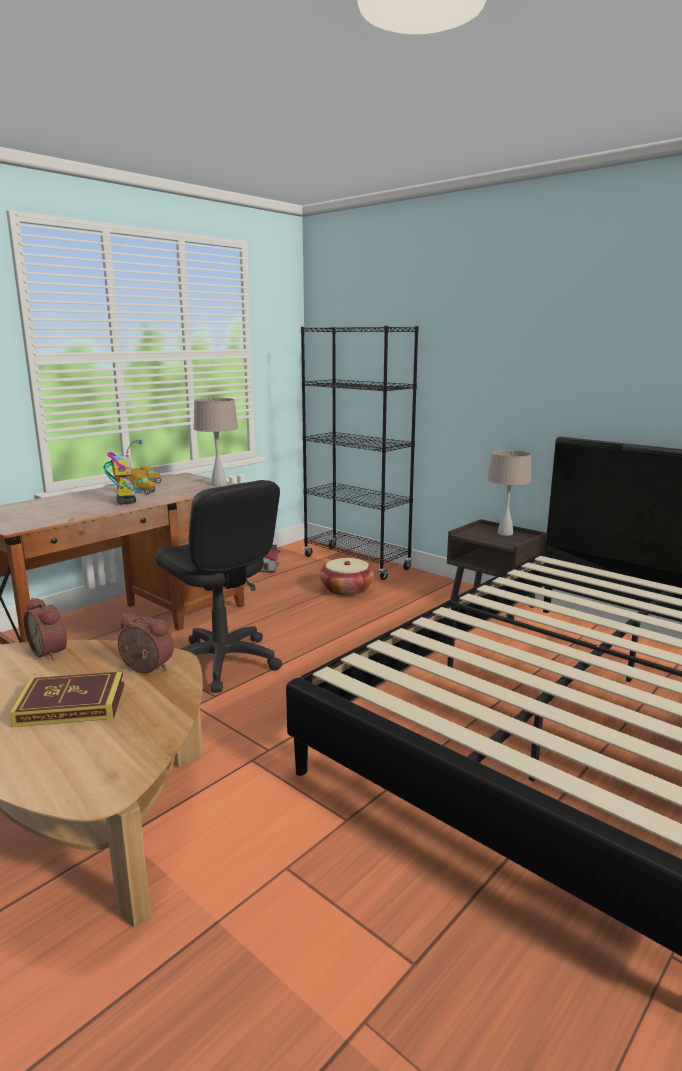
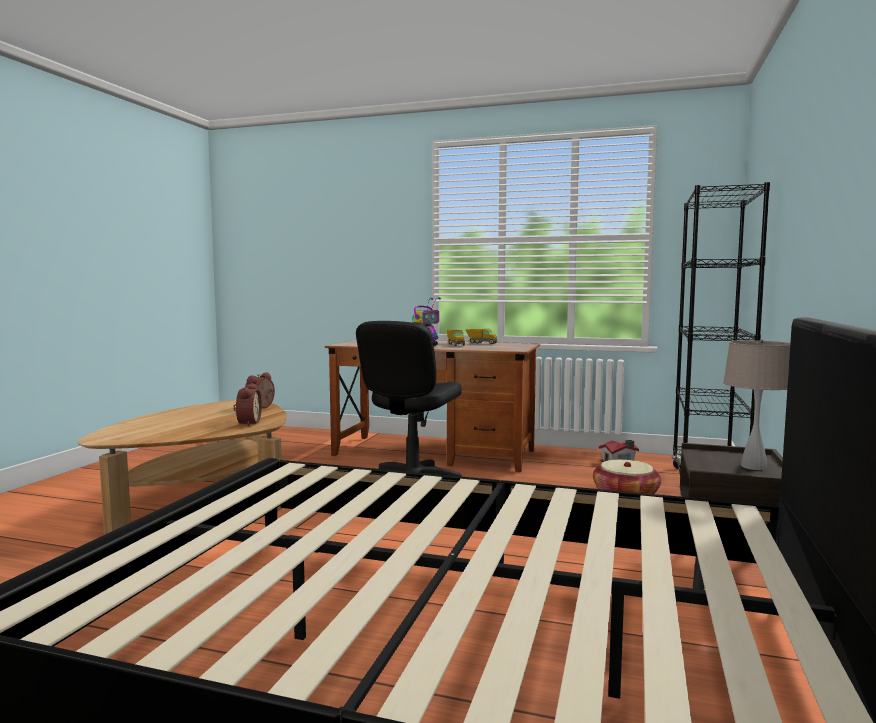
camera: 65 degrees right, 10 degrees down
book [10,672,124,727] -> none
beige table lamp [194,397,238,486] -> none

